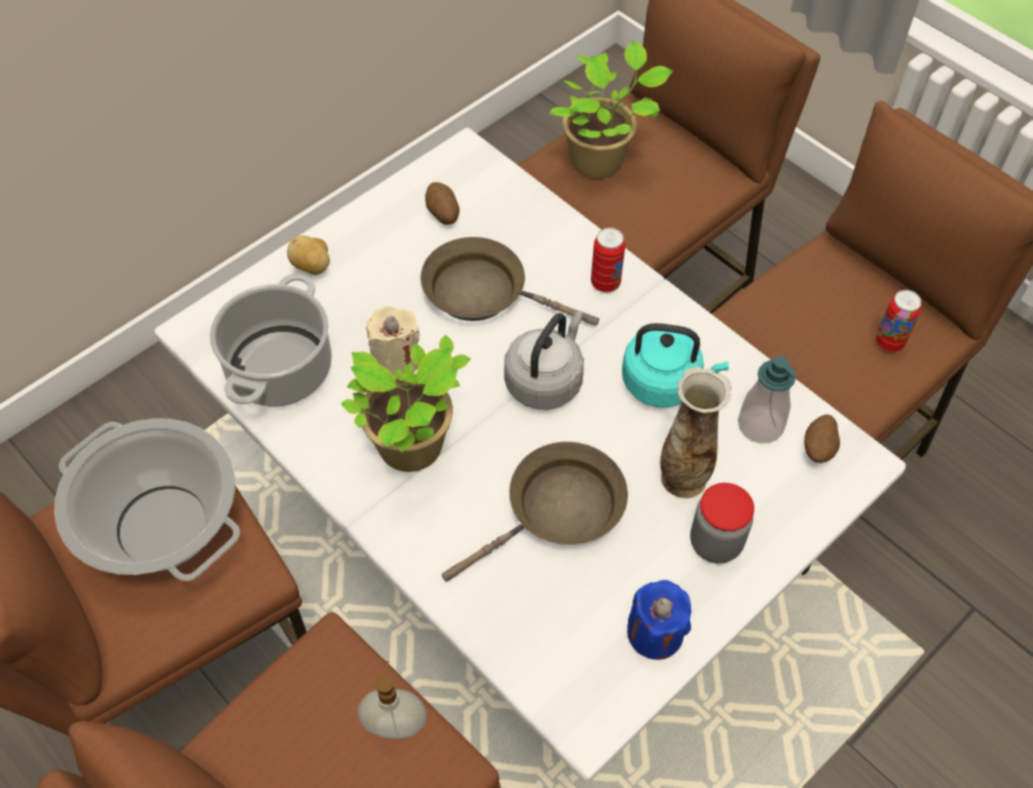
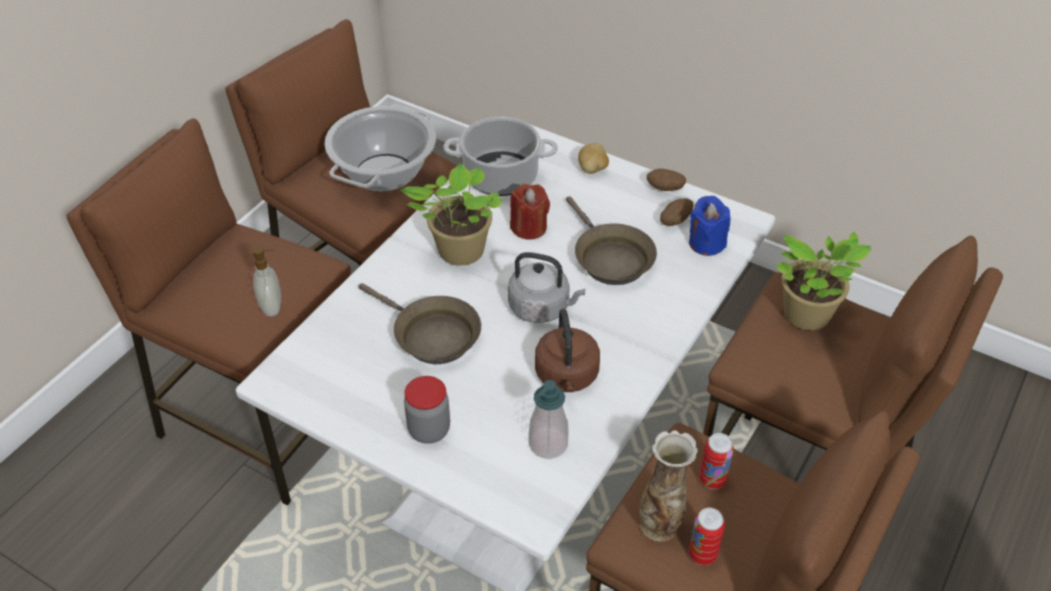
camera: 75 degrees right, 10 degrees down
beige candle [366,306,420,375] -> red candle [510,184,550,239]
brown frying pan [420,237,599,326] -> brown frying pan turned 150 degrees clockwise [566,196,657,285]
can [591,227,625,292] -> can moved to [699,433,734,489]
turquoise kettle [622,323,729,407] -> brown kettle [535,309,600,392]
blue candle [627,580,691,660] -> blue candle moved to [689,196,731,256]
vase [660,367,731,498] -> vase moved to [639,430,698,542]
potato [804,414,840,463] -> potato moved to [647,169,686,191]

